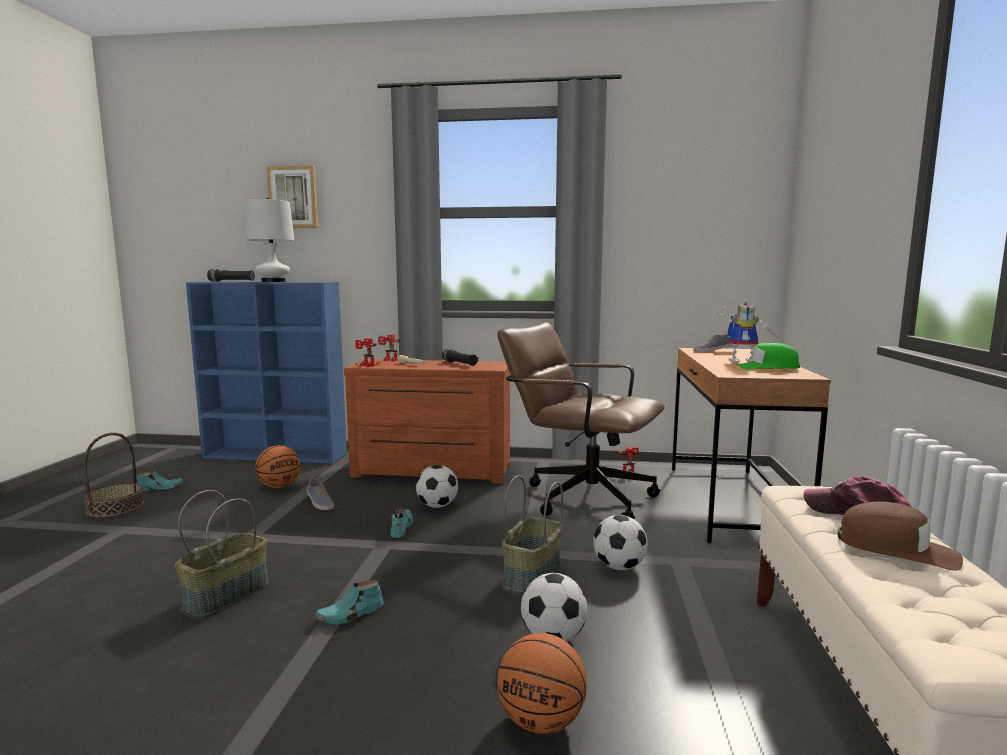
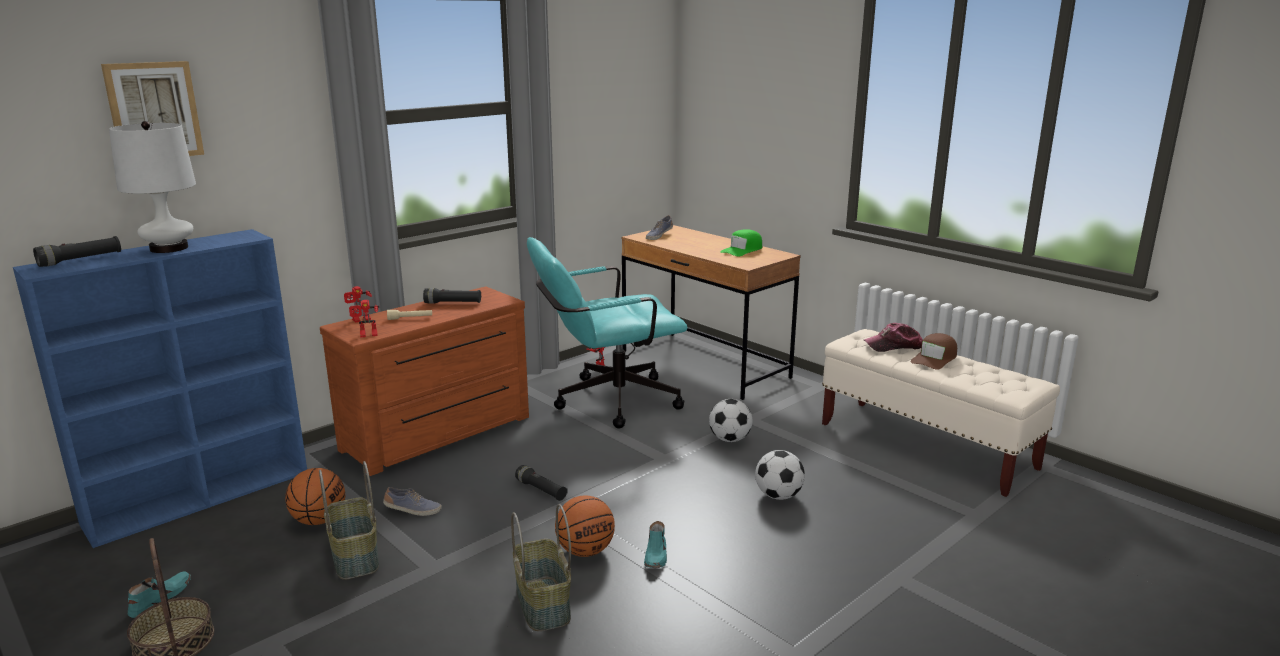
camera: 50 degrees left, 10 degrees up
turquoise shoe [391,508,413,538] -> black flashlight [515,465,568,501]
football [416,465,458,508] -> none
brown office chair [497,322,665,519] -> turquoise office chair [527,237,688,428]
basketball [497,633,587,734] -> basketball moved to [555,496,615,557]
basket [502,476,563,593] -> basket moved to [319,461,379,580]
toy robot [717,302,778,362] -> none
brown cap [837,501,963,571] -> brown cap turned 150 degrees clockwise [911,333,957,370]

